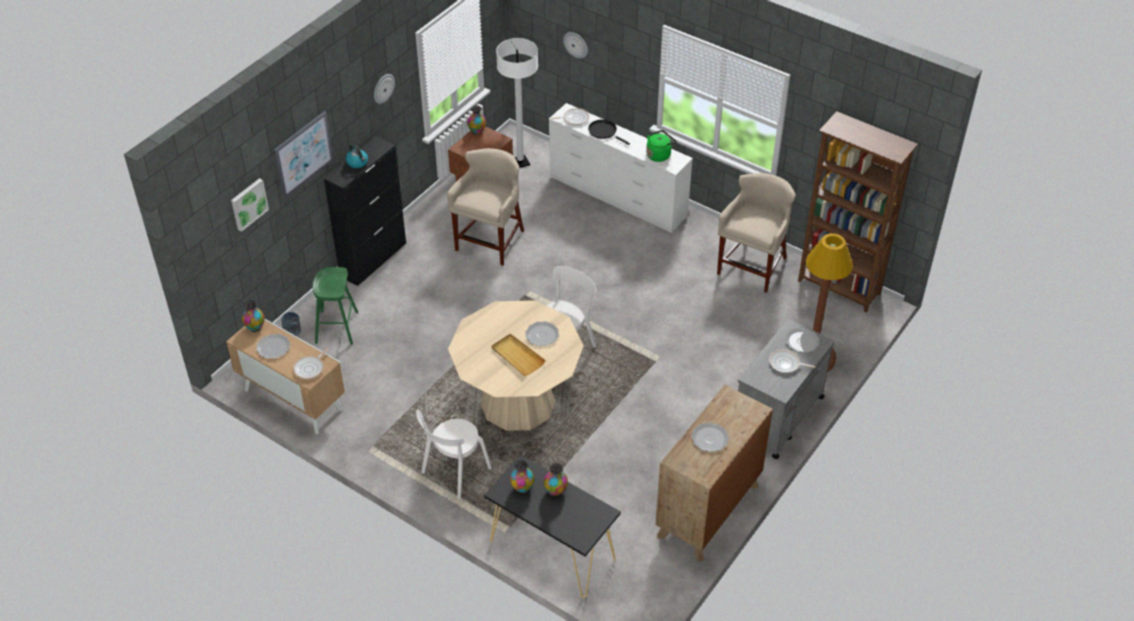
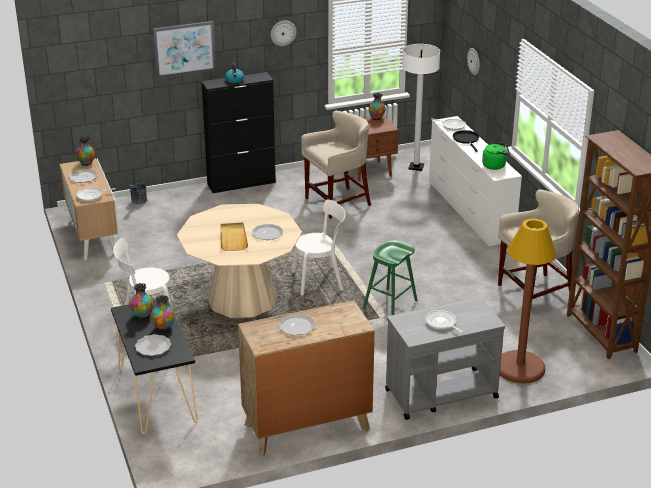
camera: 35 degrees right, 15 degrees down
picture [231,178,269,232] -> none
green stool [312,267,358,344] -> green stool moved to [363,240,417,315]
plate [785,328,819,353] -> plate moved to [135,334,171,356]

